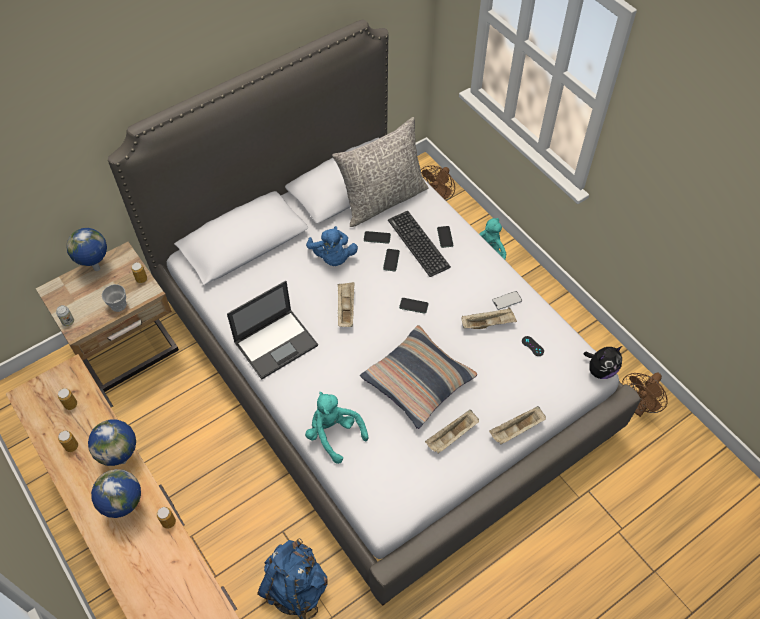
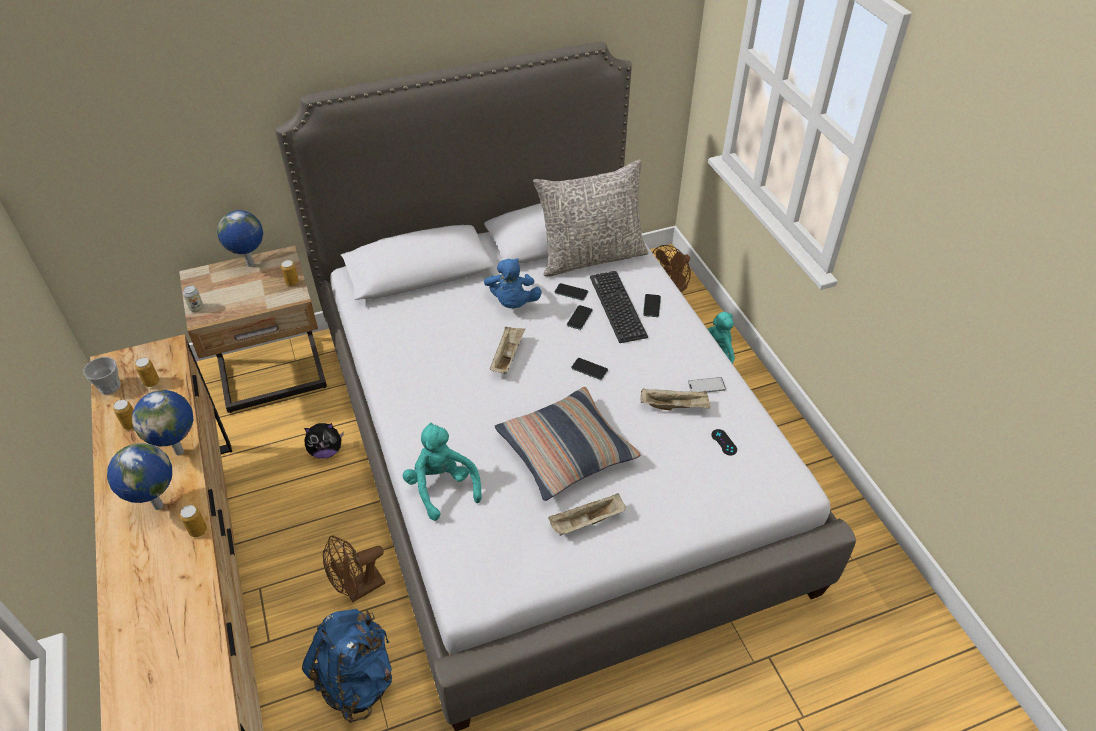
camera: 15 degrees right, 10 degrees down
cup [102,284,127,312] -> cup moved to [83,357,121,394]
laptop [227,281,318,379] -> none
beige tray [489,406,546,444] -> none
plush toy [584,346,622,379] -> plush toy moved to [304,423,344,459]
brown fan [622,373,668,417] -> brown fan moved to [323,535,385,602]

